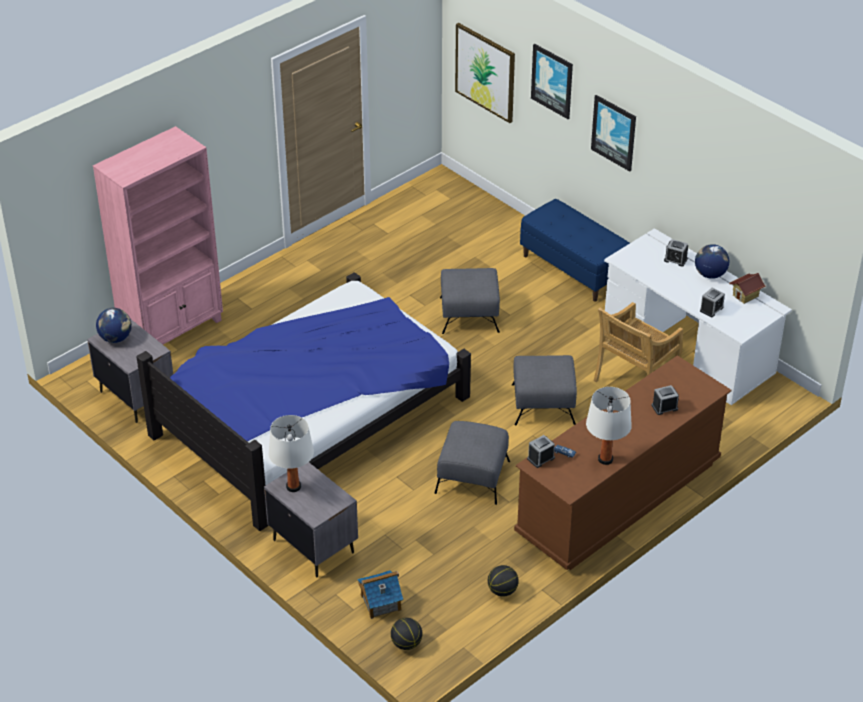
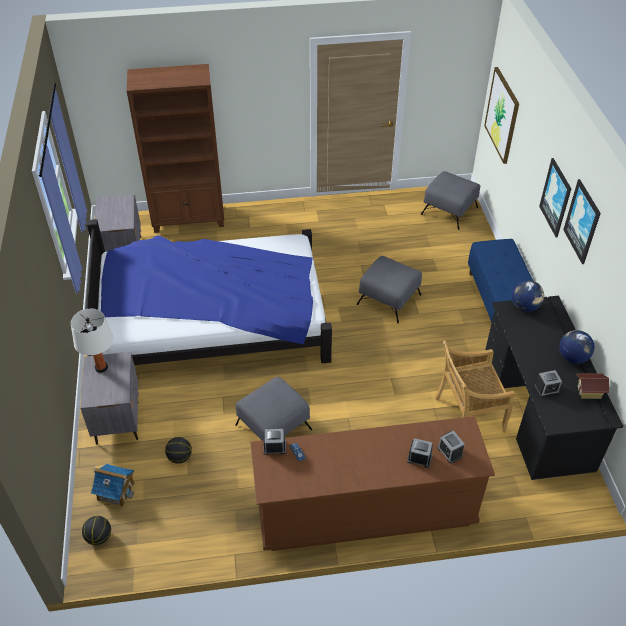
camera: 35 degrees right, 5 degrees up
pink bookcase [93,126,223,344] -> brown bookcase [127,64,224,233]
globe [96,308,132,343] -> globe moved to [512,280,544,312]
basketball [488,565,519,597] -> basketball moved to [165,437,192,464]
grey ottoman [512,355,577,426] -> grey ottoman moved to [421,171,480,230]
picture [531,44,573,119] -> picture moved to [563,179,601,264]
white table lamp [586,387,632,465] -> none
white desk [604,228,792,405] -> black desk [485,296,623,480]
alarm clock [664,239,688,267] -> alarm clock moved to [437,431,465,463]

